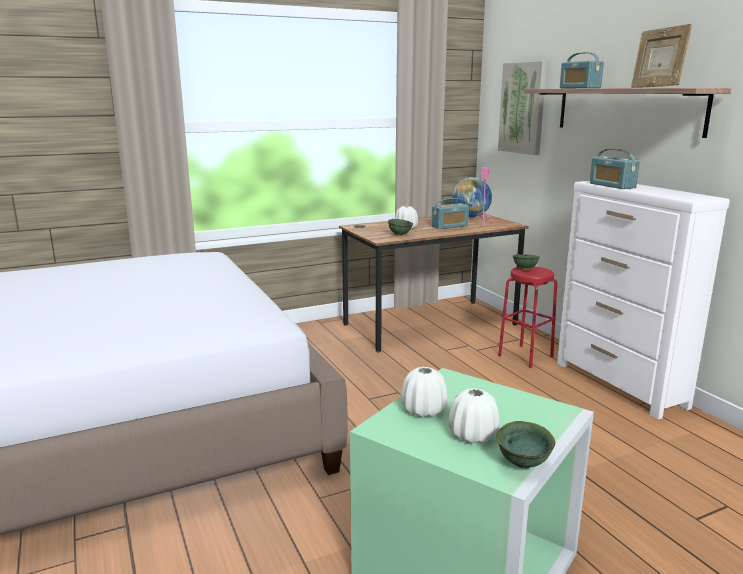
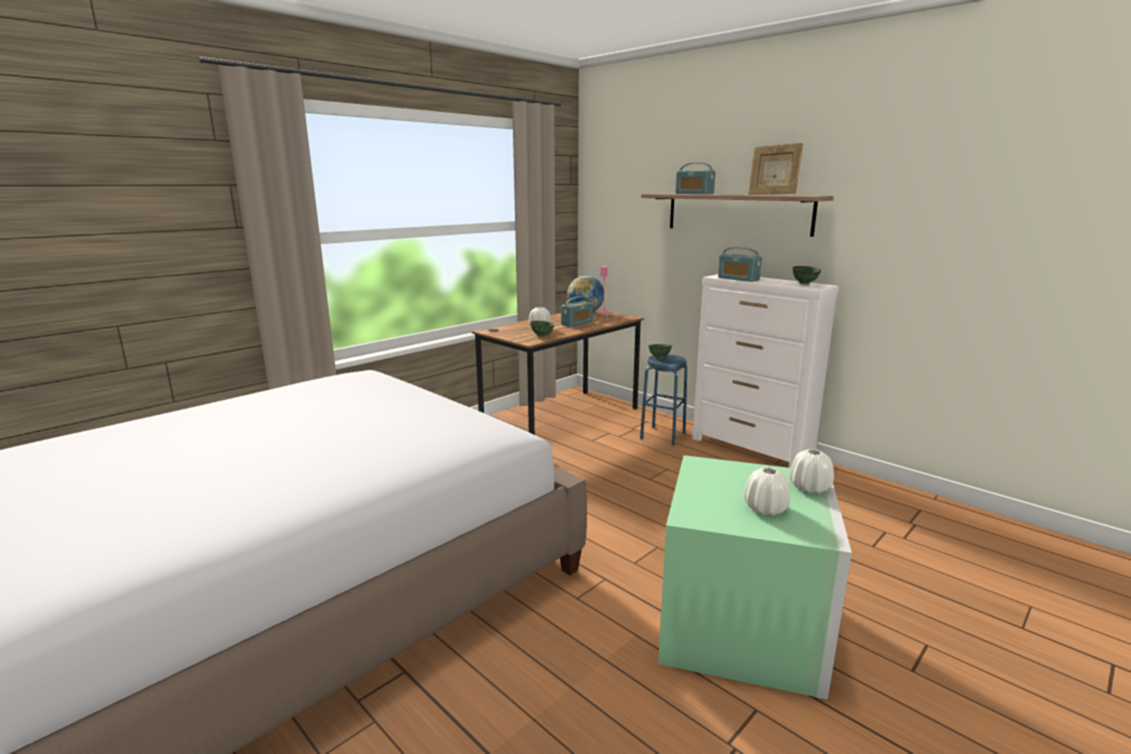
camera: 20 degrees left, 0 degrees up
white vase [401,367,448,418] -> white vase moved to [789,449,834,494]
green bowl [496,421,555,469] -> green bowl moved to [792,266,821,284]
picture [498,61,547,155] -> none
red stool [498,267,557,368] -> blue stool [640,354,687,446]

